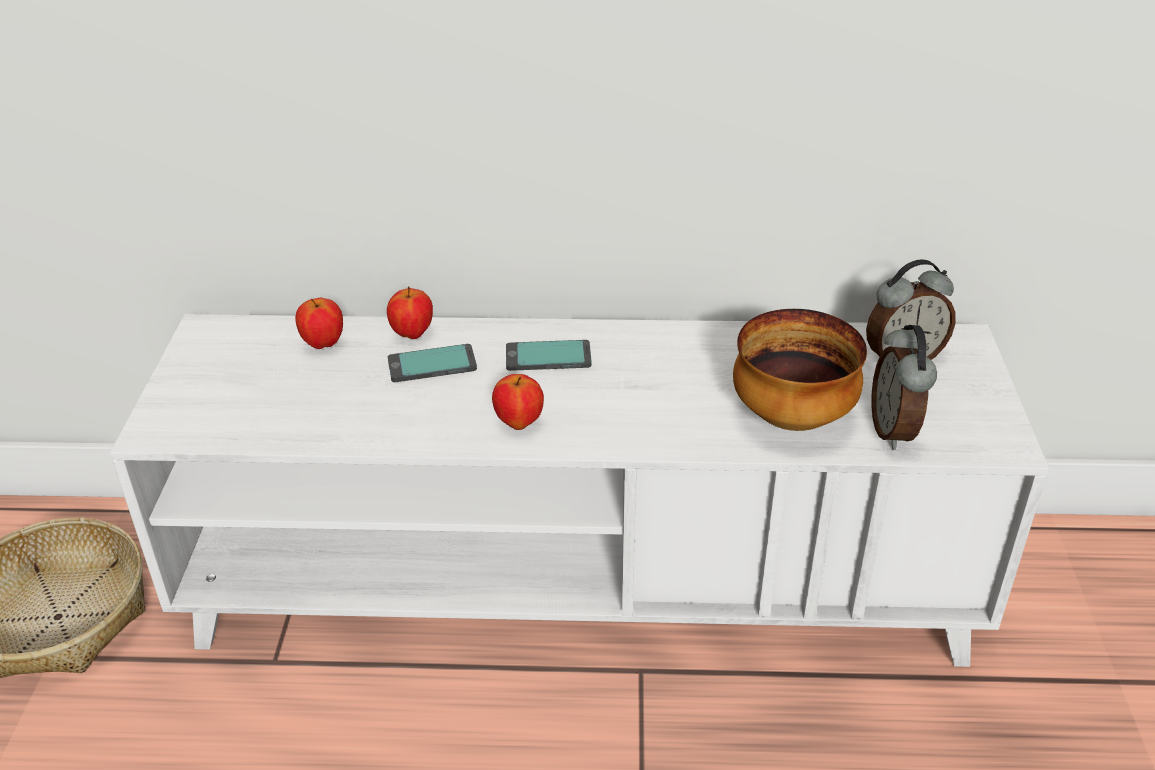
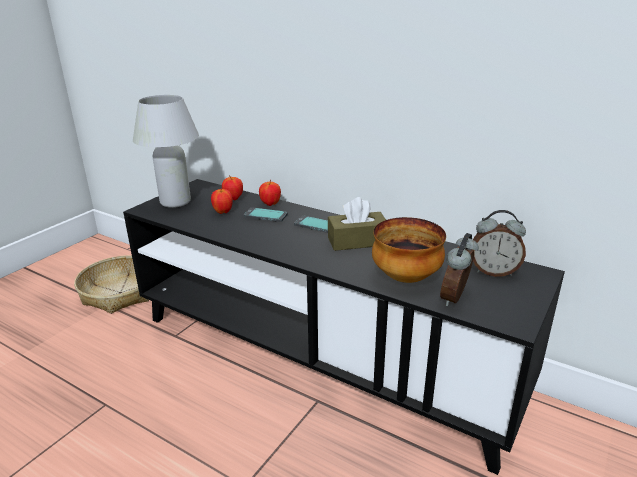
camera: 30 degrees right, 10 degrees down
white tv stand [110,314,1049,667] -> black tv stand [123,179,565,475]
apple [492,374,544,430] -> apple moved to [211,188,233,214]
none -> white table lamp [133,95,199,208]
none -> brown tissue box [328,197,386,251]

